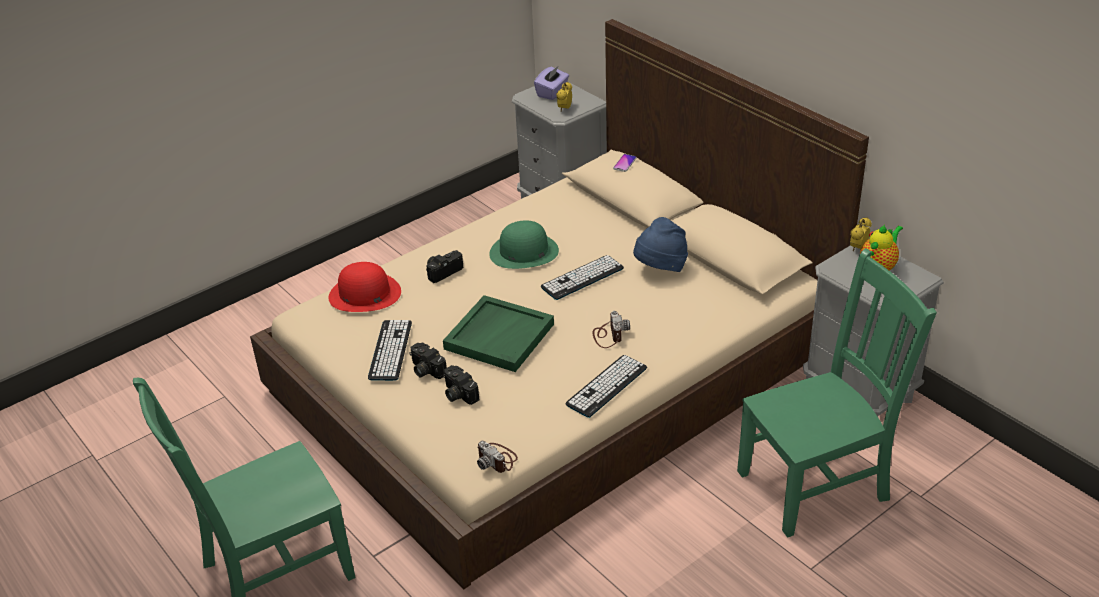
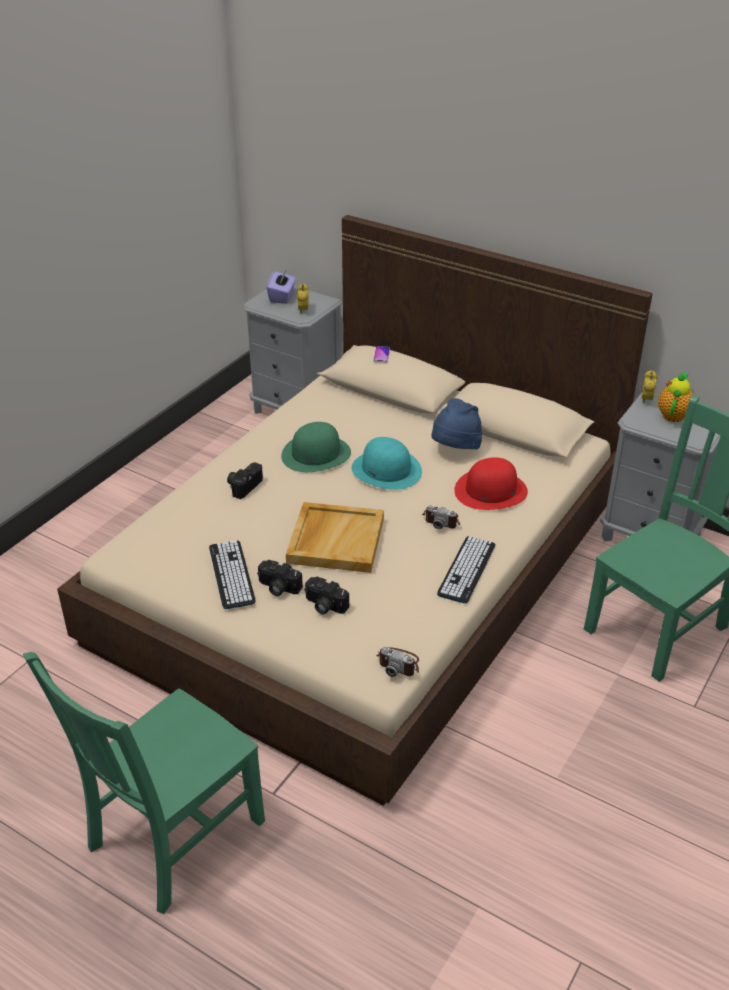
camera: 20 degrees left, 0 degrees up
red hat [328,262,401,312] -> red hat moved to [454,457,528,510]
green tray [443,295,554,372] -> beige tray [286,502,384,573]
keyboard [541,255,624,300] -> turquoise hat [352,437,422,490]
camera [593,311,630,348] -> camera turned 135 degrees clockwise [422,505,460,529]

